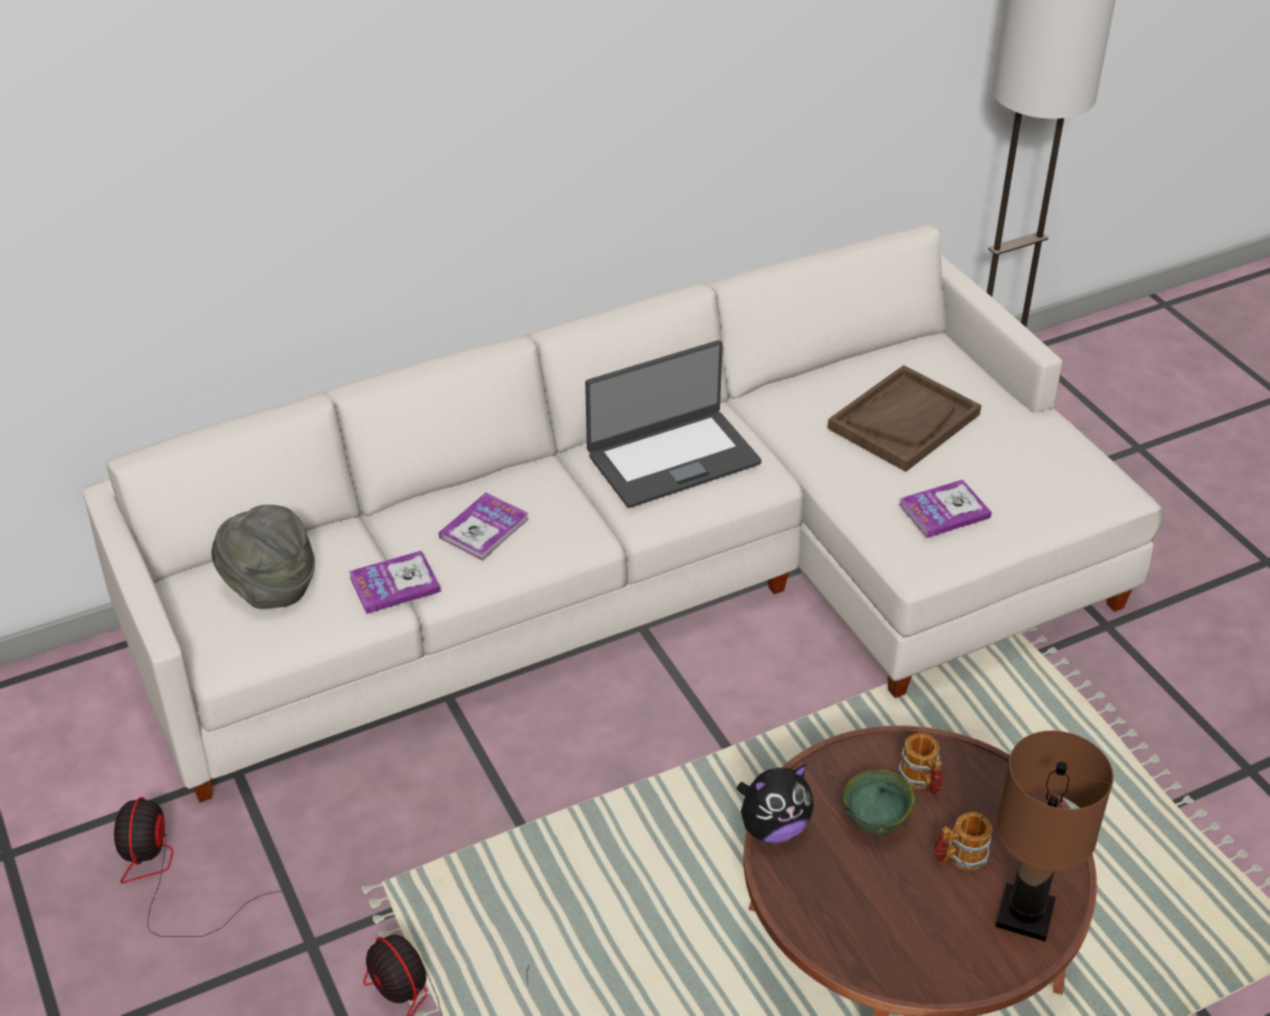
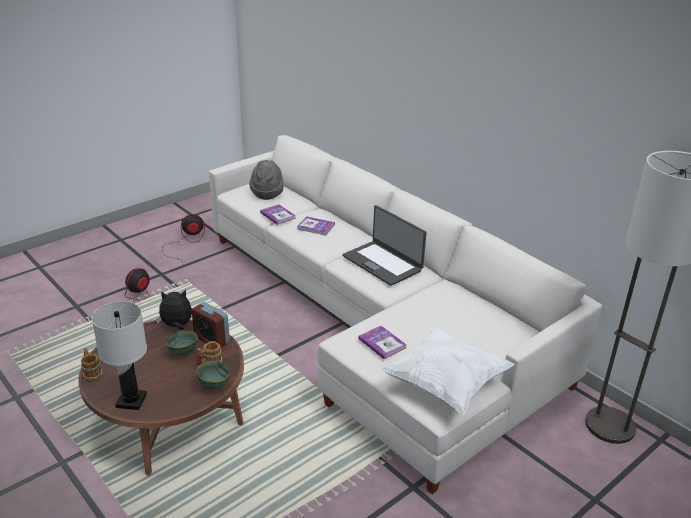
camera: 75 degrees right, 10 degrees down
plush toy [736,764,814,843] -> plush toy turned 120 degrees clockwise [156,290,192,330]
brown tray [827,365,981,472] -> none
mug [934,812,992,871] -> mug moved to [81,348,103,382]
brown table lamp [995,731,1114,941] -> white table lamp [92,301,147,410]
none -> alarm clock [191,302,230,348]
none -> green bowl [196,361,231,390]
none -> white pillow [381,327,514,414]

